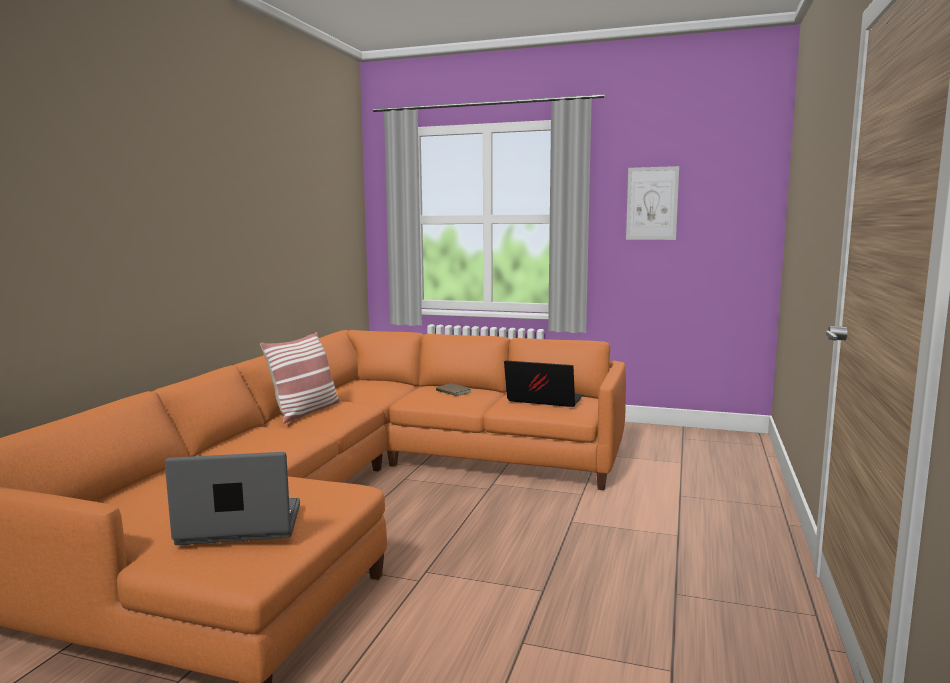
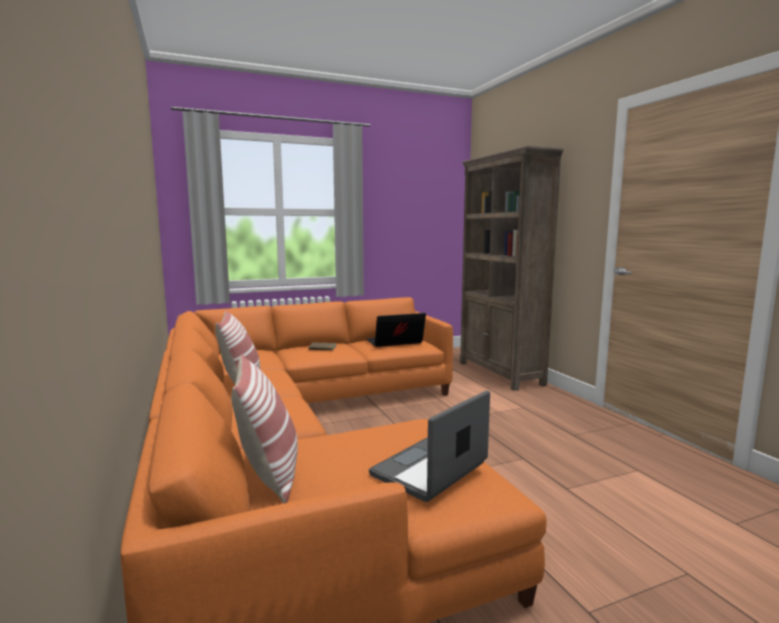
camera: 40 degrees left, 0 degrees up
picture [626,166,679,240] -> none
none -> pillow [231,354,298,504]
none -> brown bookcase [460,145,564,391]

